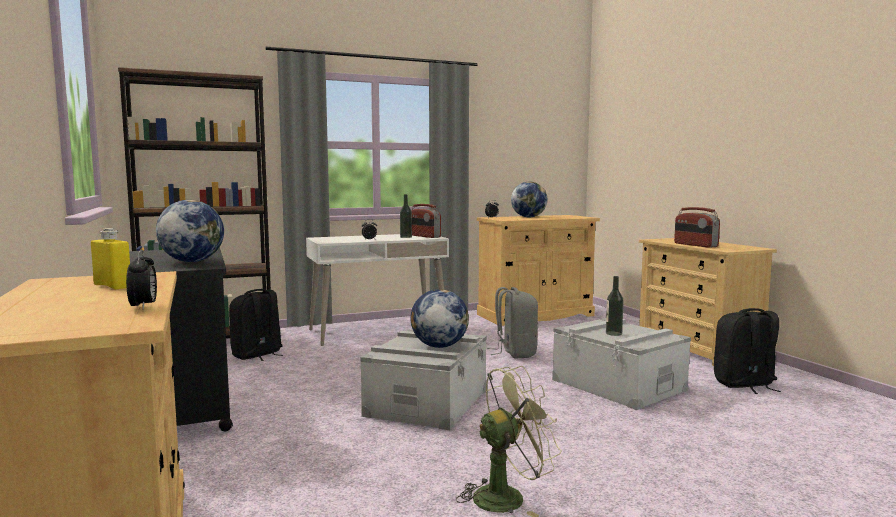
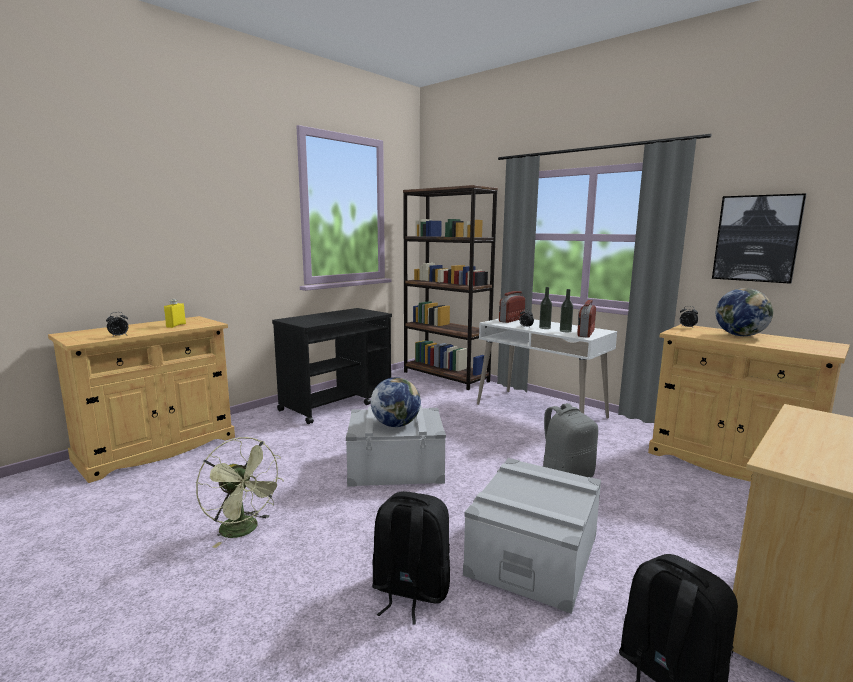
camera: 65 degrees right, 5 degrees up
globe [156,200,224,262] -> none
black backpack [229,289,283,361] -> black backpack moved to [372,491,450,625]
bottle [606,276,624,336] -> bottle moved to [539,287,552,329]
radio [674,207,720,248] -> radio moved to [499,291,525,323]
none -> picture [712,193,807,284]

